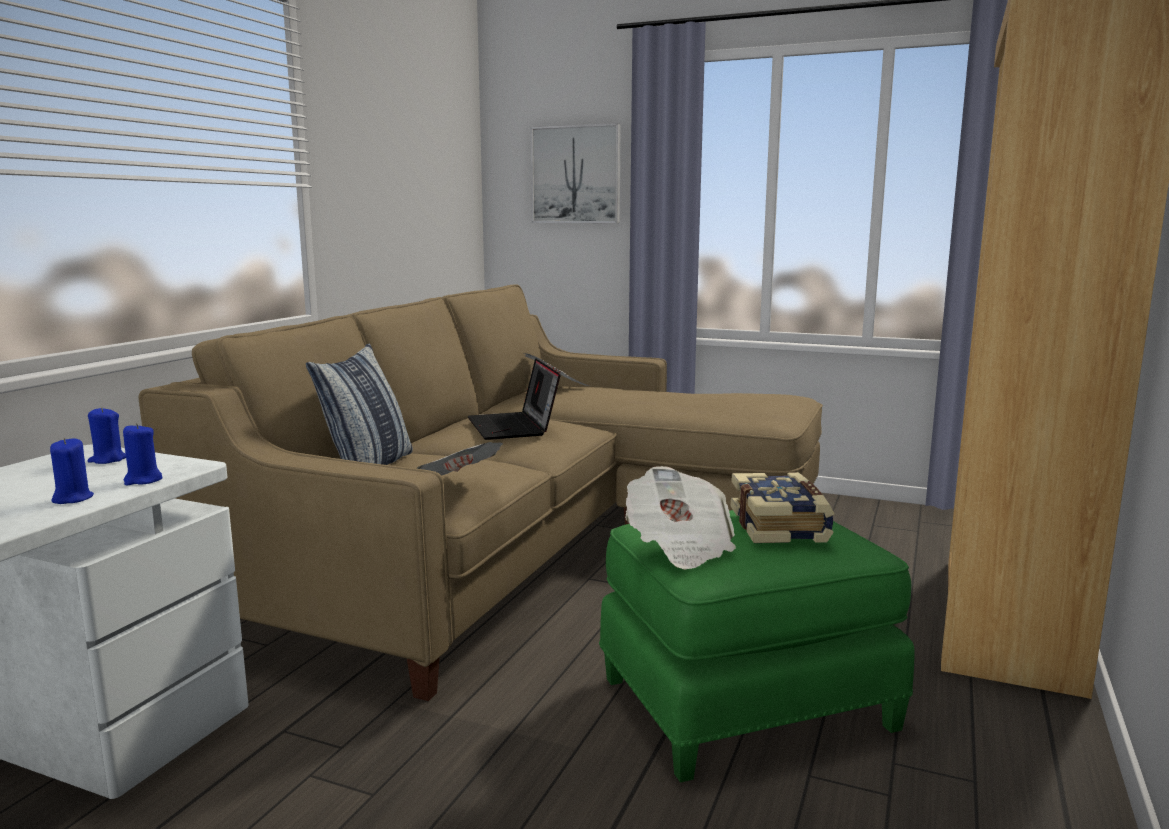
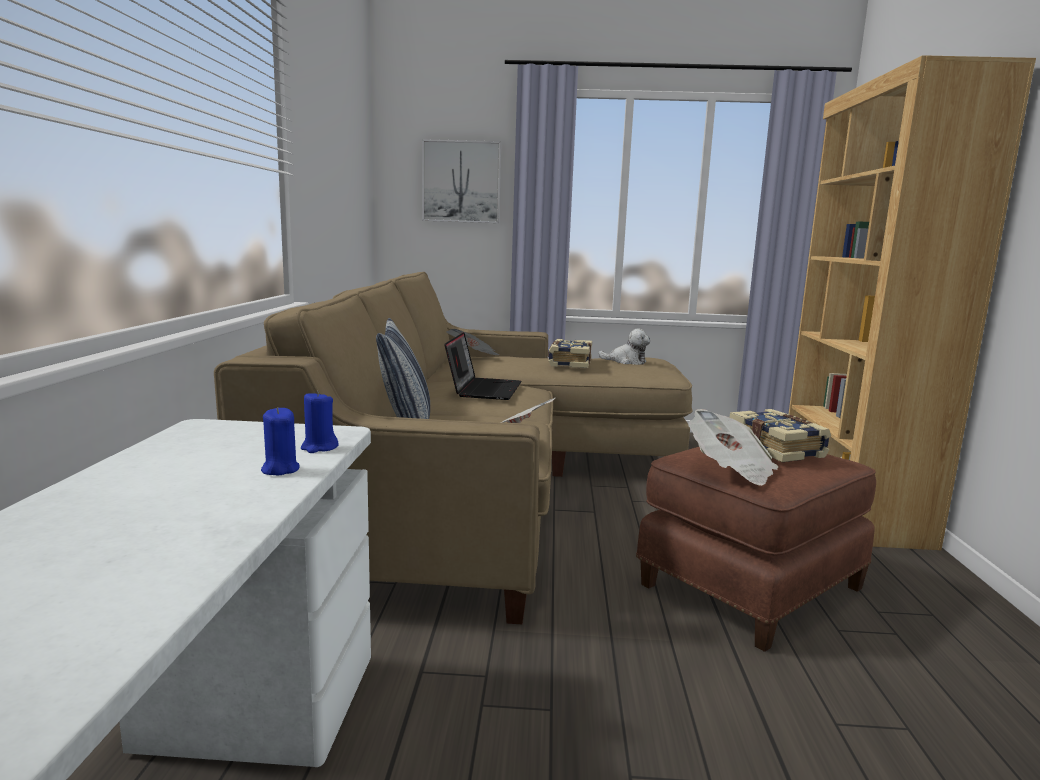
camera: 20 degrees left, 0 degrees up
blue candle [88,407,126,464] -> none
laptop [467,358,561,440] -> laptop turned 135 degrees counterclockwise [444,332,521,400]
green ottoman [599,510,915,783] -> brown ottoman [636,447,876,652]
none -> book [548,339,592,368]
none -> plush toy [598,329,650,365]

